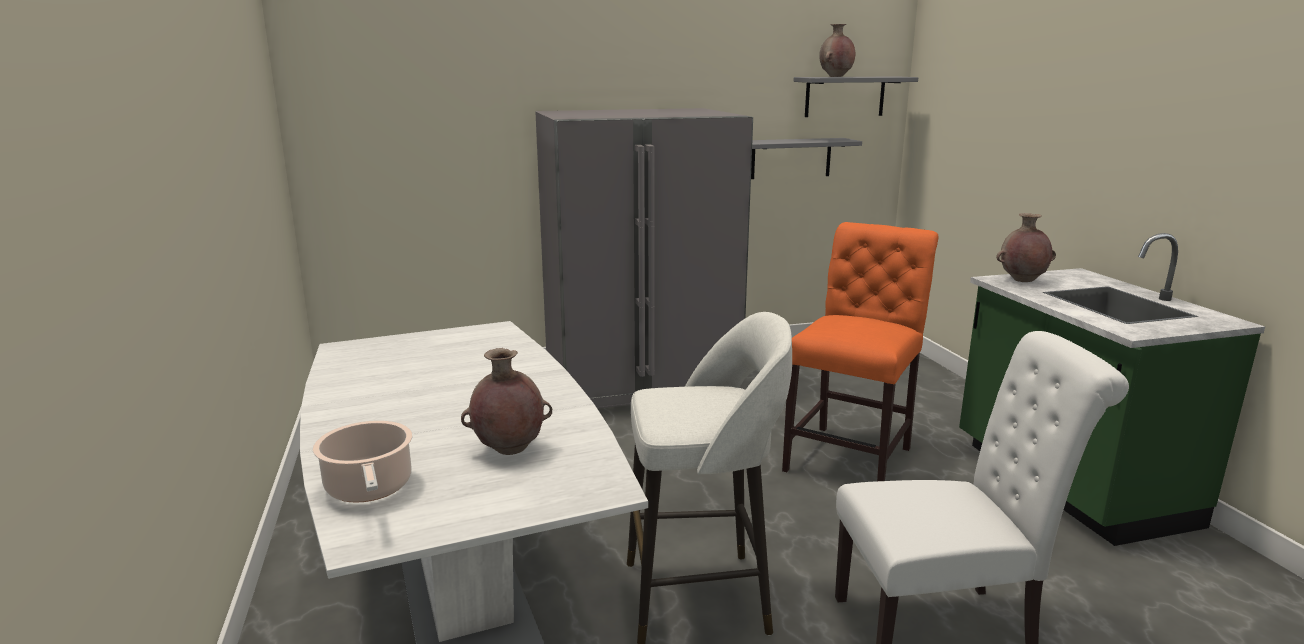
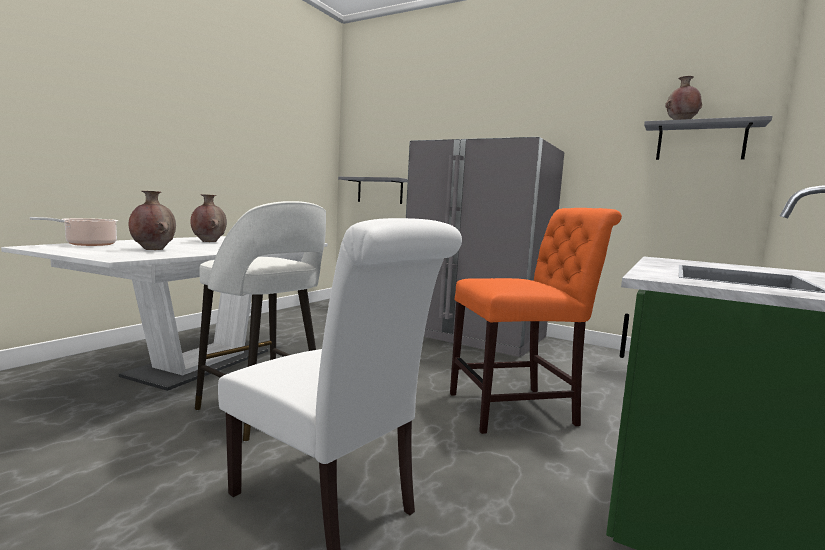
camera: 45 degrees right, 10 degrees down
grey shelf [751,138,862,179] -> grey shelf moved to [338,177,408,204]
brown vase [996,213,1056,282] -> brown vase moved to [190,194,227,242]

